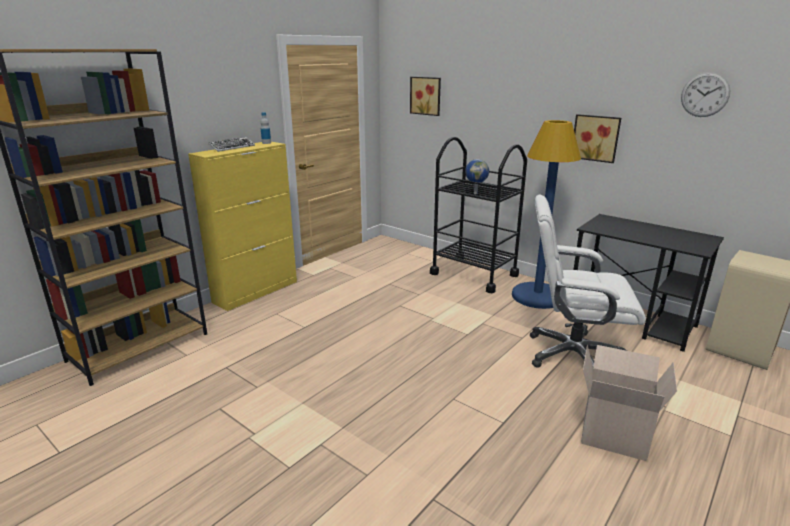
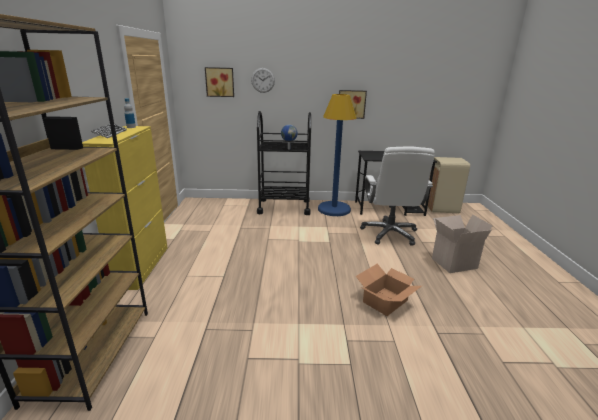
camera: 40 degrees left, 0 degrees up
white office chair [530,195,646,368] -> white office chair turned 60 degrees counterclockwise [360,146,435,246]
wall clock [681,72,730,117] -> wall clock moved to [251,68,275,93]
none -> cardboard box [356,264,422,316]

